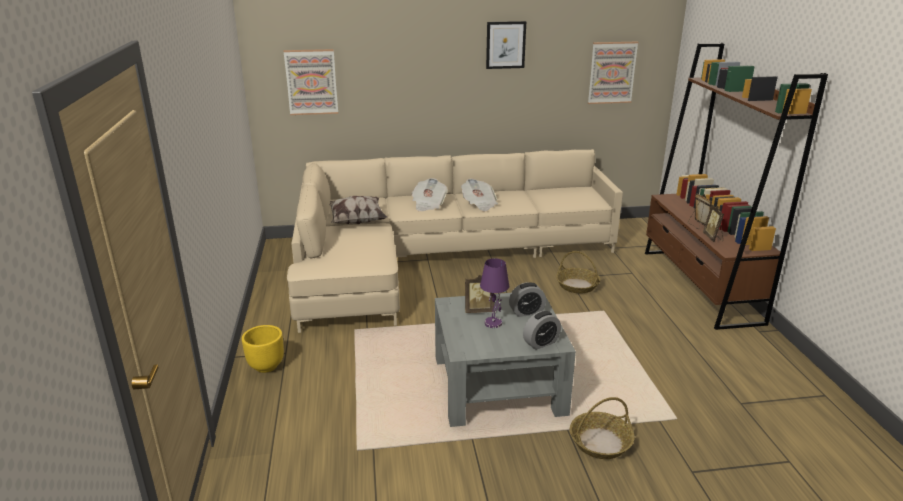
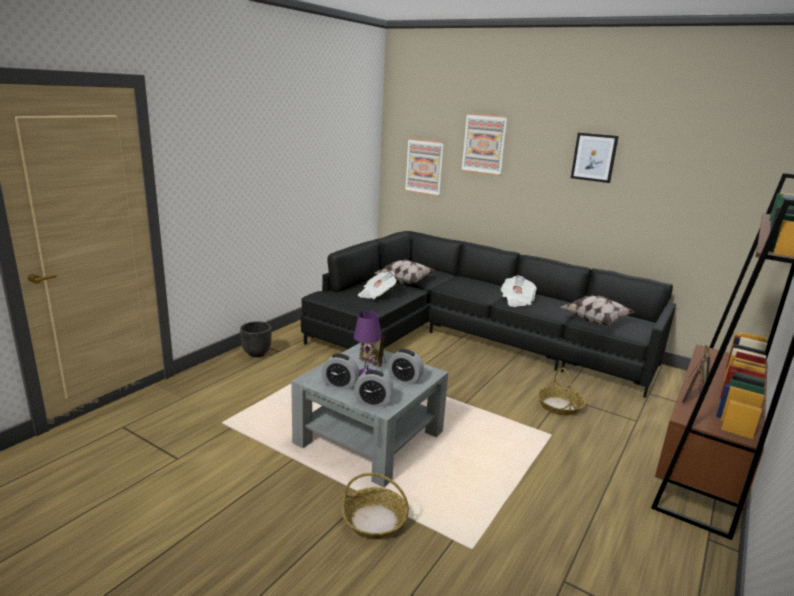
camera: 40 degrees right, 5 degrees down
yellow planter [242,325,284,373] -> black planter [240,321,272,357]
beige sofa [287,149,623,333] -> black sofa [301,231,676,398]
newspaper [411,178,448,211] -> newspaper moved to [358,272,396,299]
picture [588,42,639,104] -> picture moved to [461,113,508,176]
none -> alarm clock [321,354,359,389]
none -> pillow [561,296,635,325]

